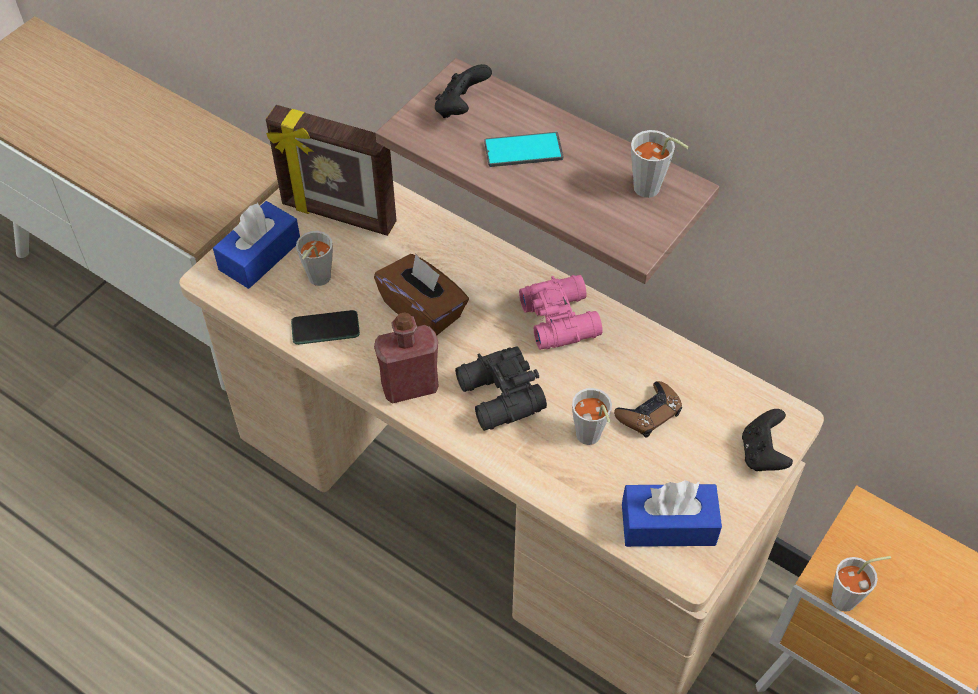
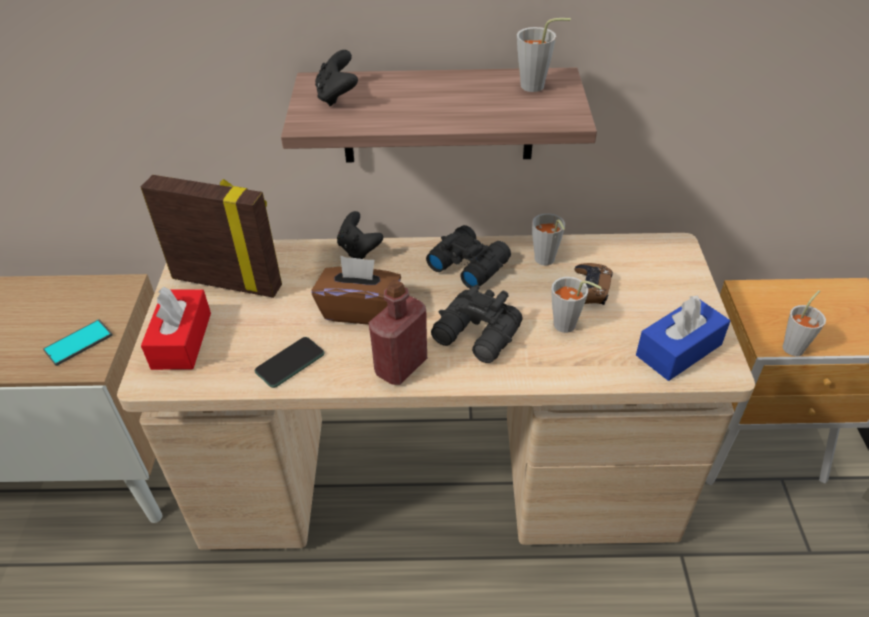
camera: 35 degrees left, 10 degrees down
blue tissue box [213,201,300,289] -> red tissue box [141,287,211,370]
picture frame [266,105,397,236] -> picture frame turned 150 degrees counterclockwise [141,175,282,298]
grey cup [296,231,333,286] -> grey cup moved to [532,213,565,265]
phone [484,132,563,167] -> phone moved to [43,319,113,366]
pink binoculars [519,275,603,350] -> black binoculars [426,225,511,288]
black game controller [742,409,793,471] -> black game controller moved to [337,211,383,259]

